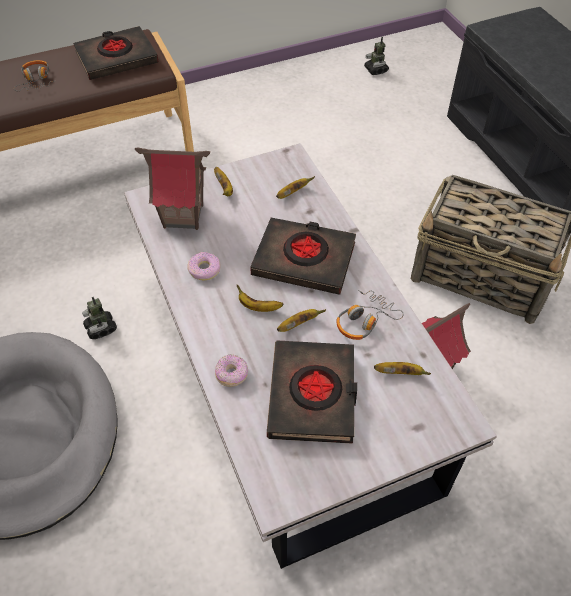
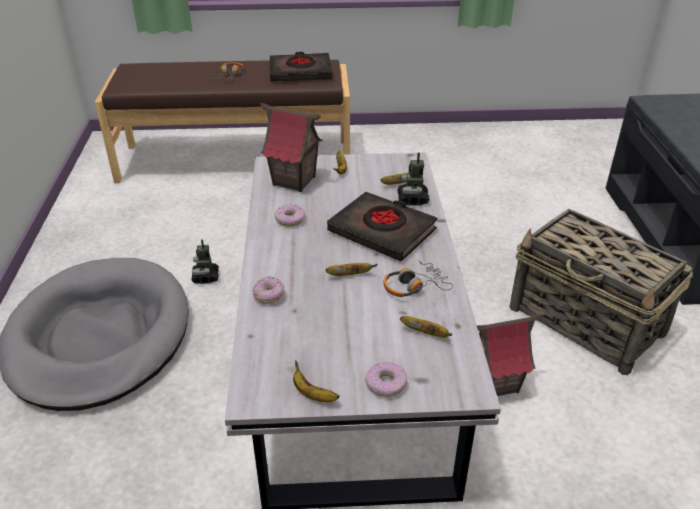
camera: 20 degrees right, 15 degrees down
banana [237,285,283,312] -> banana moved to [293,360,339,402]
black book [267,340,357,444] -> none
toy robot [364,37,389,75] -> toy robot moved to [398,152,429,206]
none -> donut [365,362,407,397]

